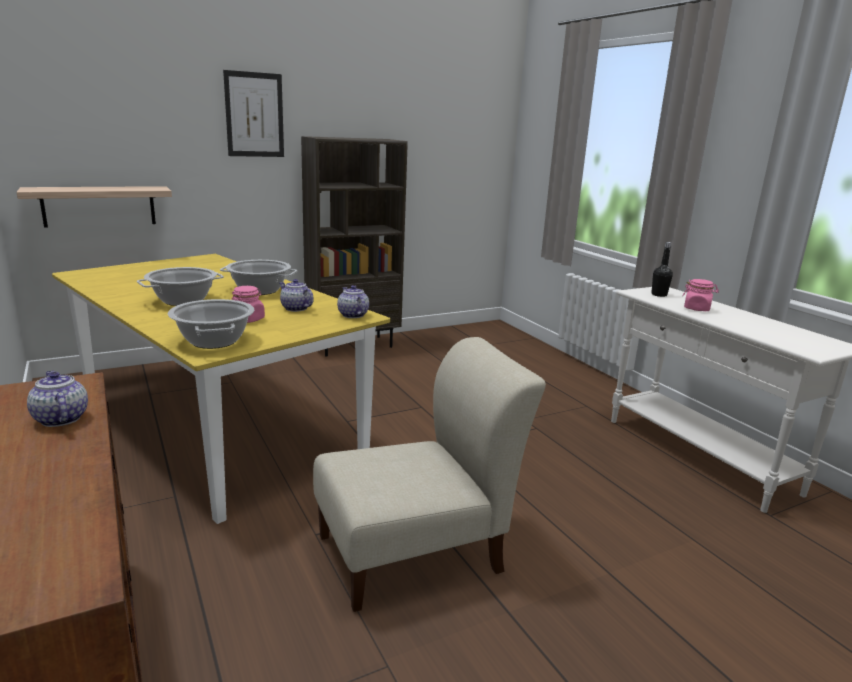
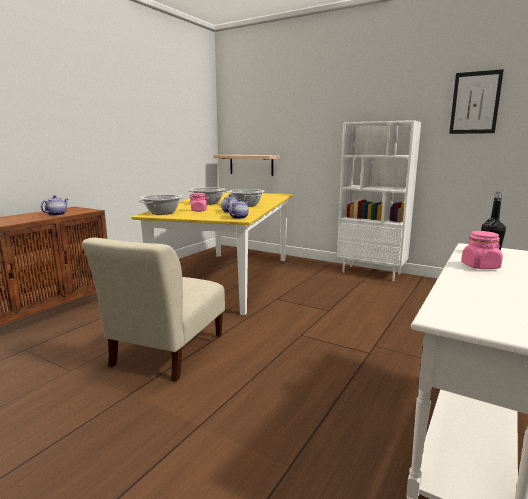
camera: 60 degrees right, 5 degrees down
picture [223,70,284,157] -> picture moved to [449,69,504,134]
brown bookcase [301,136,408,357] -> white bookcase [337,120,421,281]
beige chair [313,337,546,612] -> beige chair turned 75 degrees clockwise [82,238,225,382]

